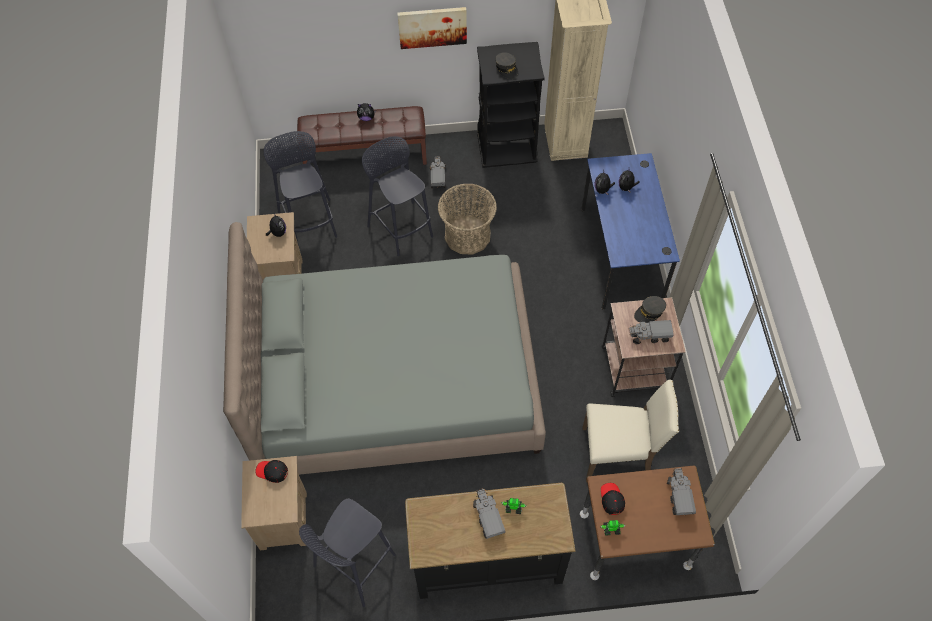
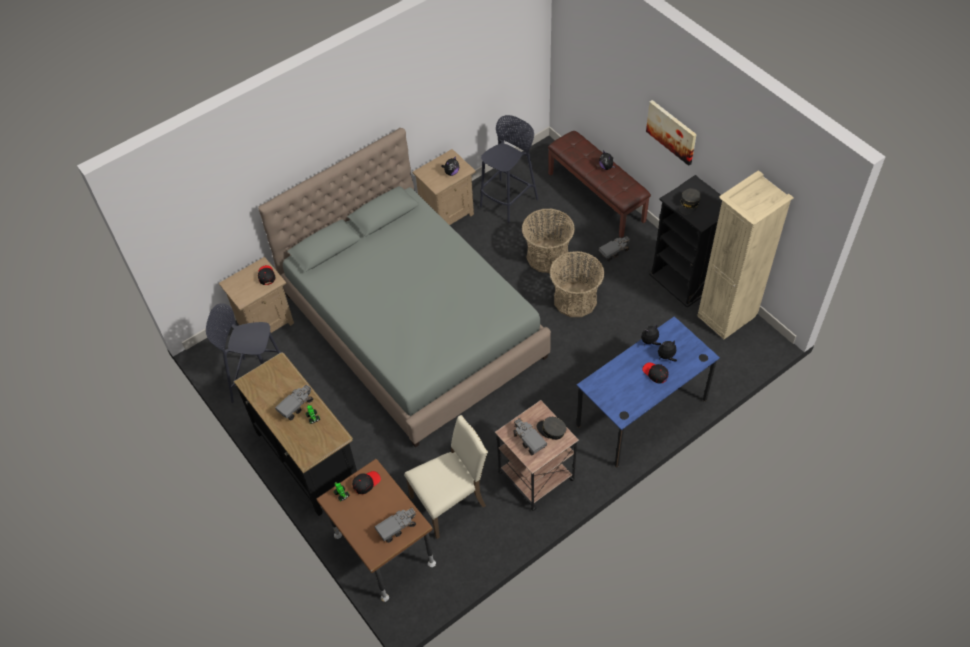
camera: 60 degrees right, 5 degrees down
grey stool [362,136,433,256] -> basket [522,208,575,273]
beige chair [583,380,679,482] -> beige chair turned 90 degrees counterclockwise [404,415,488,539]
none -> black cap [642,362,669,383]

